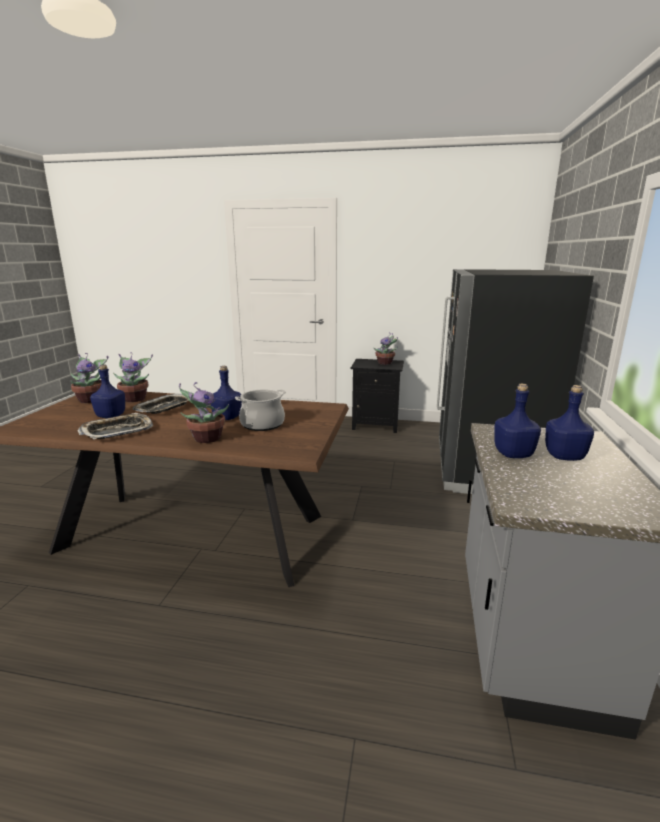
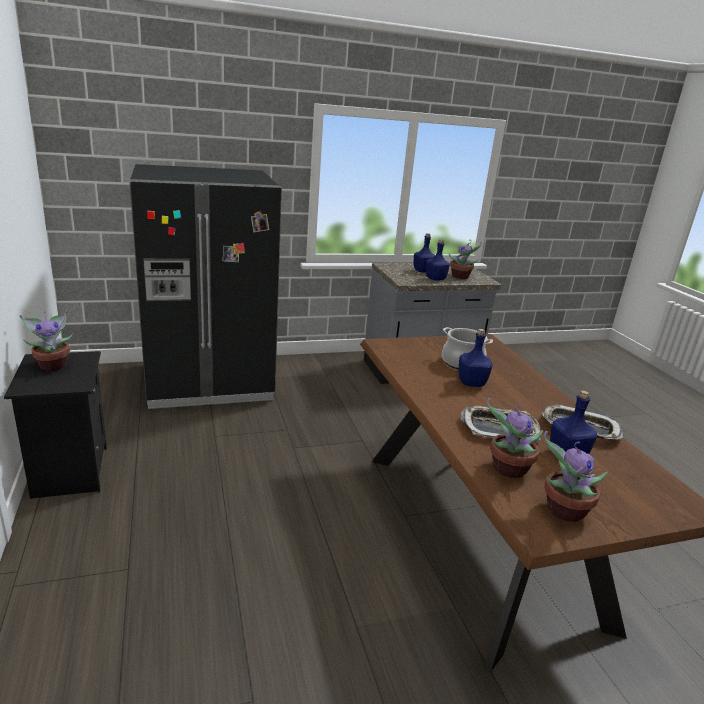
camera: 120 degrees left, 5 degrees up
potted plant [179,382,229,443] -> potted plant moved to [449,240,482,279]

